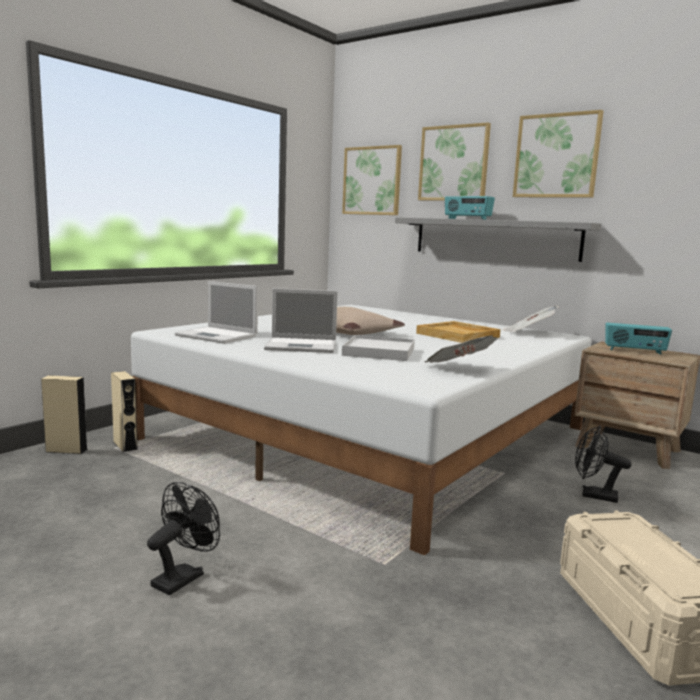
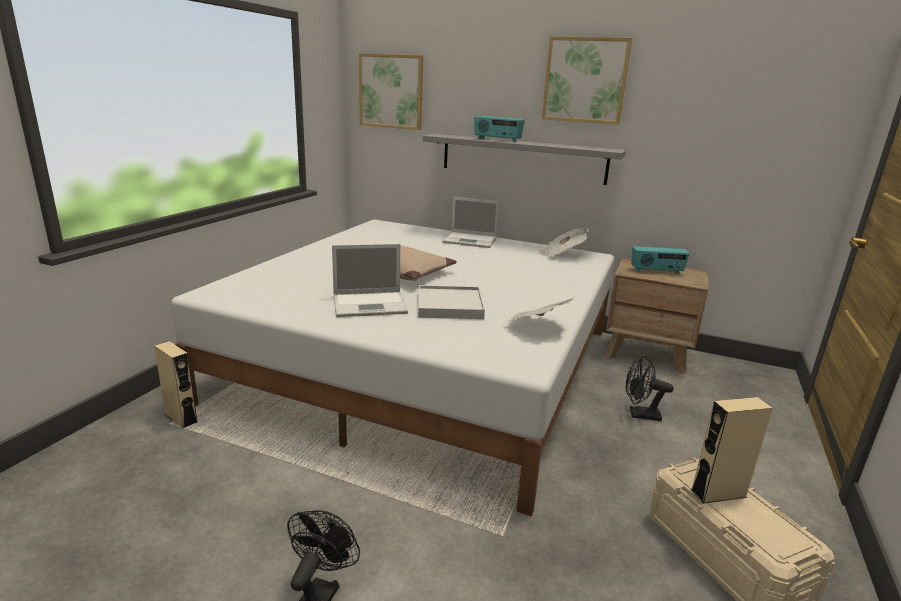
camera: 15 degrees left, 10 degrees up
beige speaker [41,375,87,454] -> beige speaker moved to [691,397,773,504]
laptop [175,281,258,344] -> laptop moved to [442,197,500,248]
beige tray [416,321,501,343] -> none
picture [418,122,491,201] -> none

